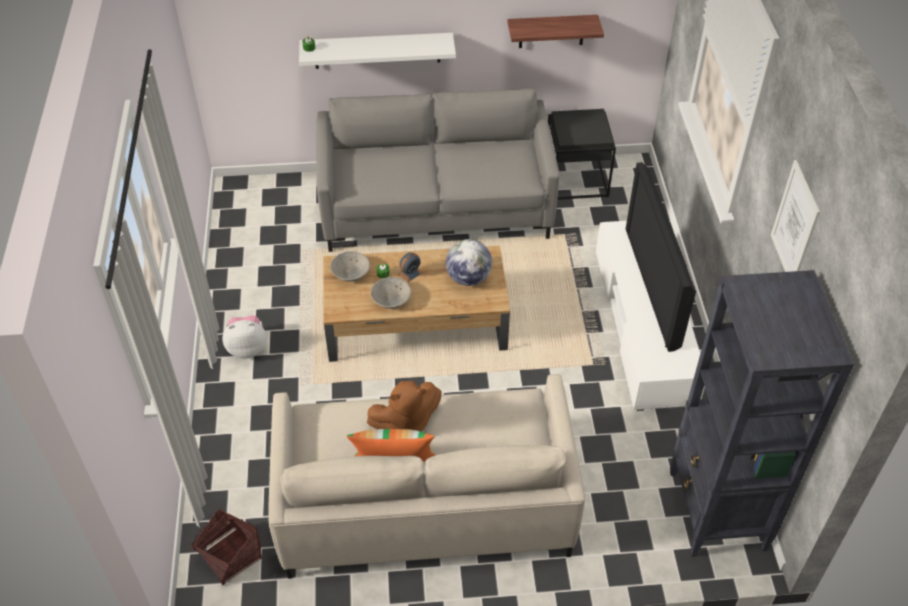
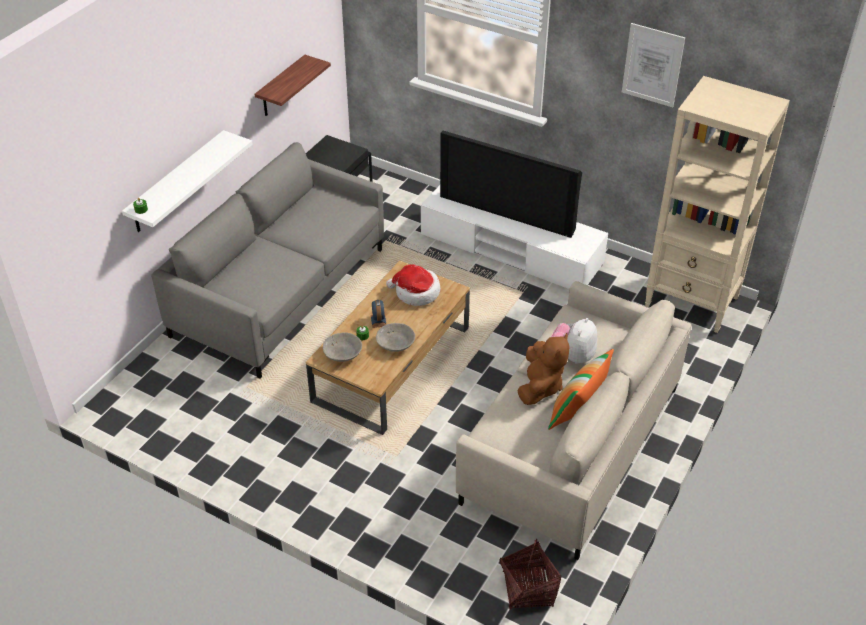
camera: 55 degrees left, 5 degrees down
plush toy [222,315,267,359] -> plush toy moved to [551,318,597,364]
globe [445,239,492,286] -> hat [386,264,440,306]
black bookcase [670,270,854,557] -> beige bookcase [645,76,790,333]

